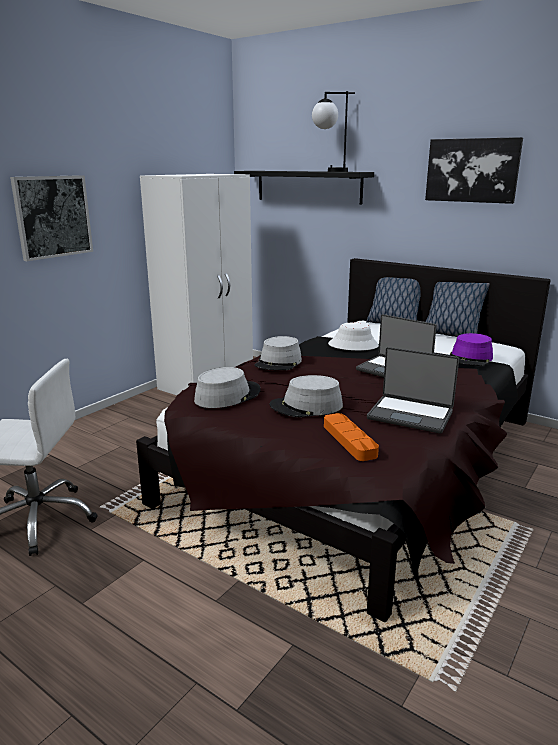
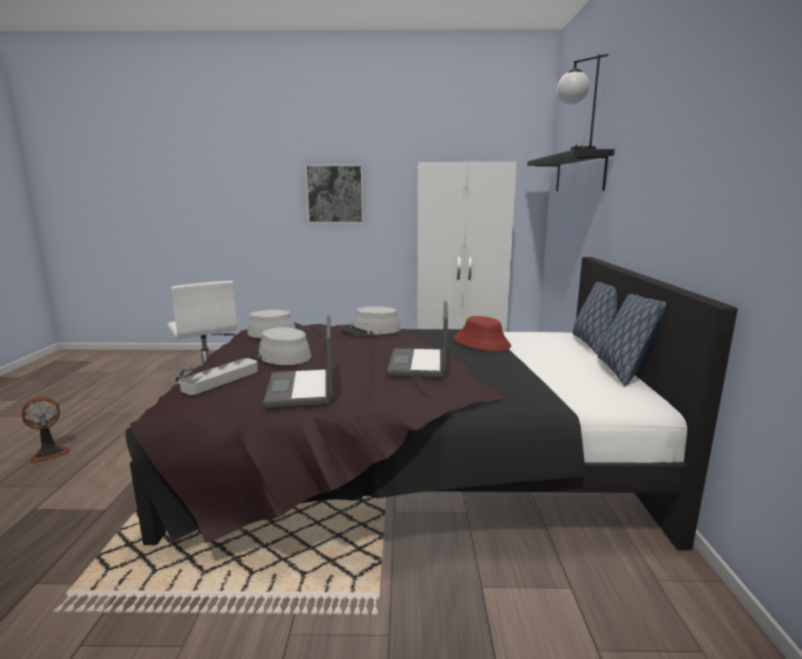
camera: 55 degrees right, 5 degrees down
orange tray [324,413,379,461] -> grey tray [179,358,258,395]
white hat [328,323,379,351] -> red hat [454,316,511,351]
picture [425,137,523,204] -> none
purple hat [450,333,493,366] -> none
none -> fan [22,397,71,463]

